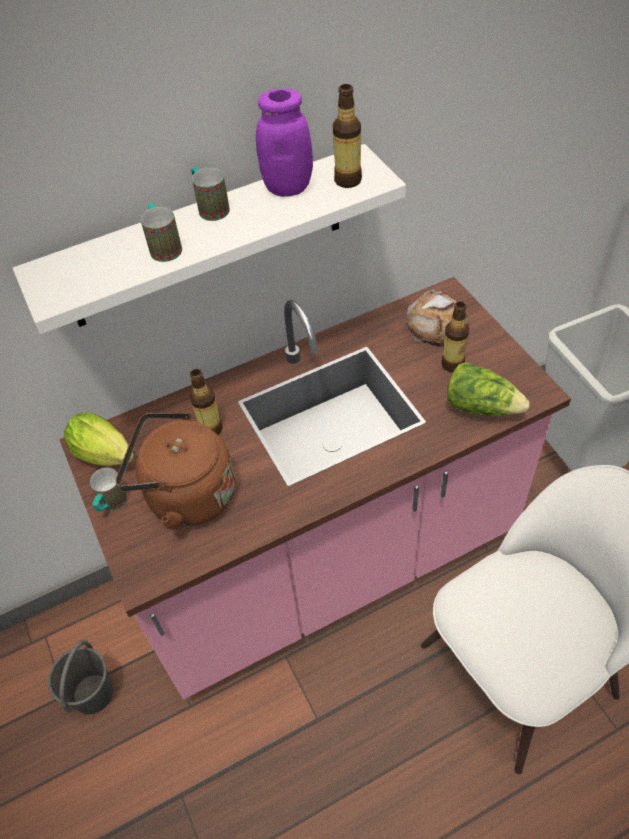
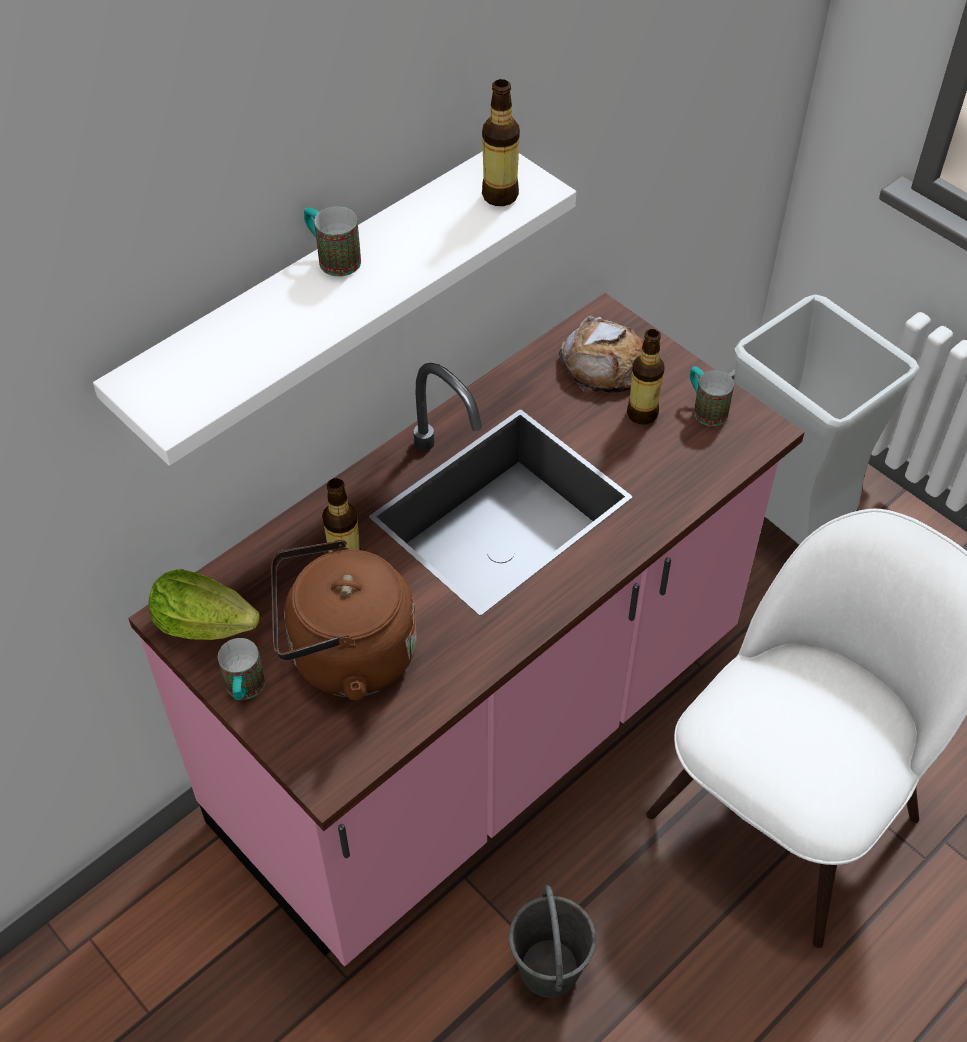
camera: 20 degrees left, 0 degrees up
grey bucket [48,640,113,714] -> grey bucket moved to [509,885,596,998]
mug [141,203,182,262] -> mug moved to [690,366,734,426]
purple jar [256,89,313,197] -> none
lettuce [447,362,530,416] -> none

